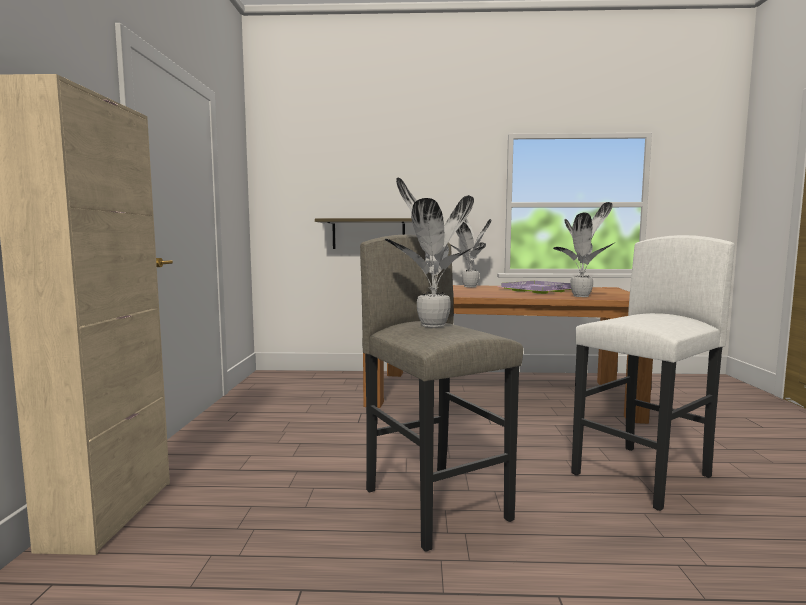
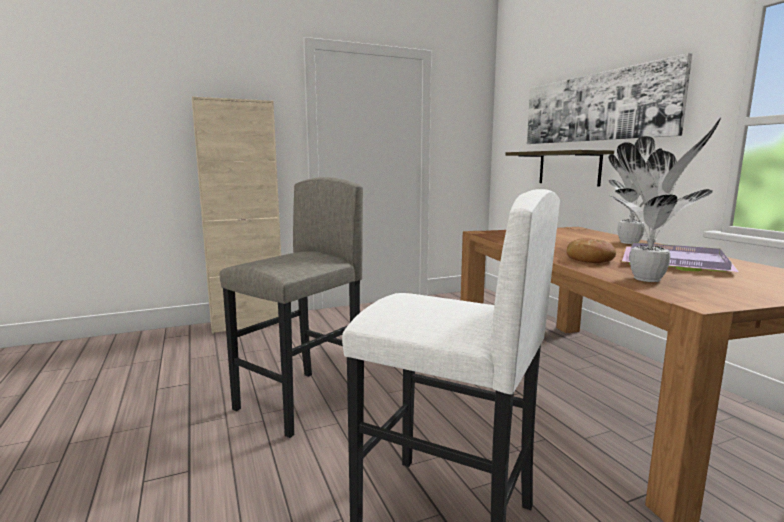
camera: 65 degrees right, 5 degrees up
potted plant [385,178,474,328] -> none
none -> picture [527,53,692,144]
none -> bread [567,238,616,263]

